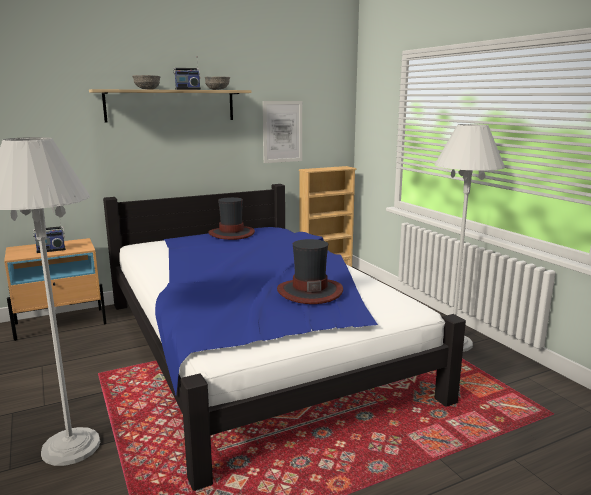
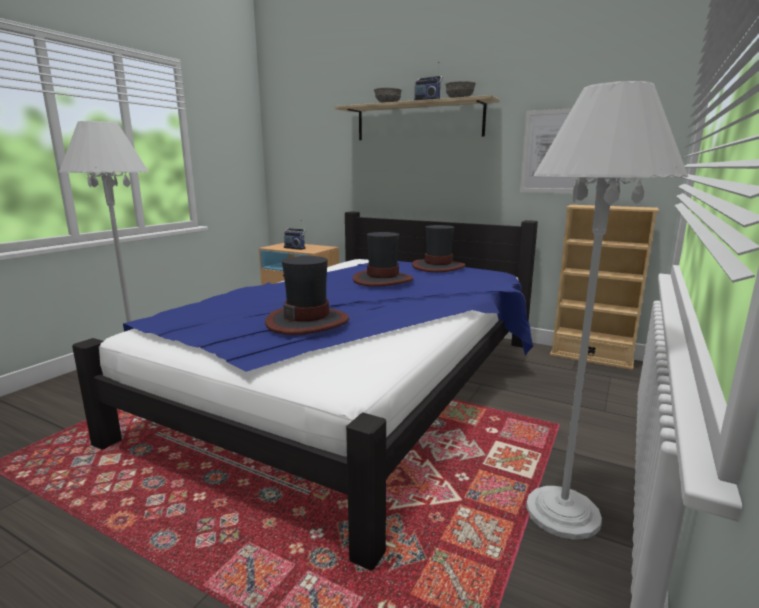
camera: 55 degrees right, 0 degrees up
none -> hat [353,232,413,287]

